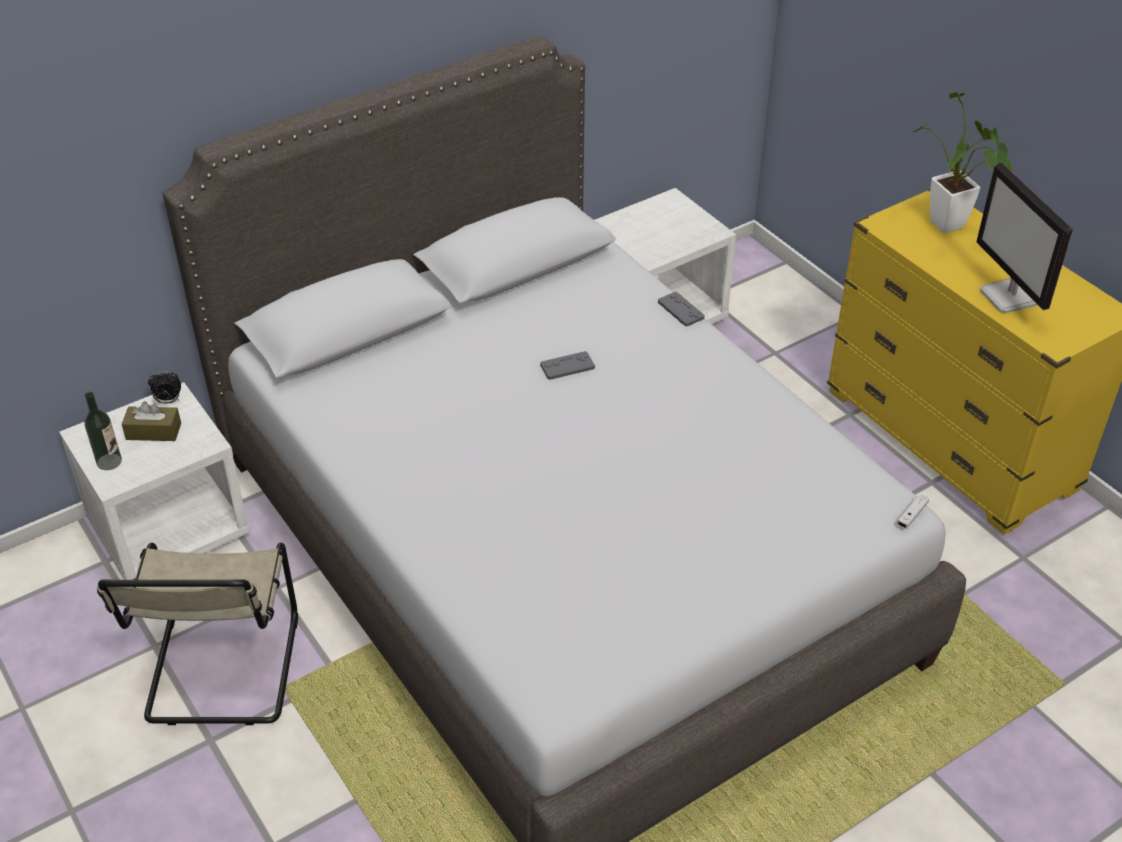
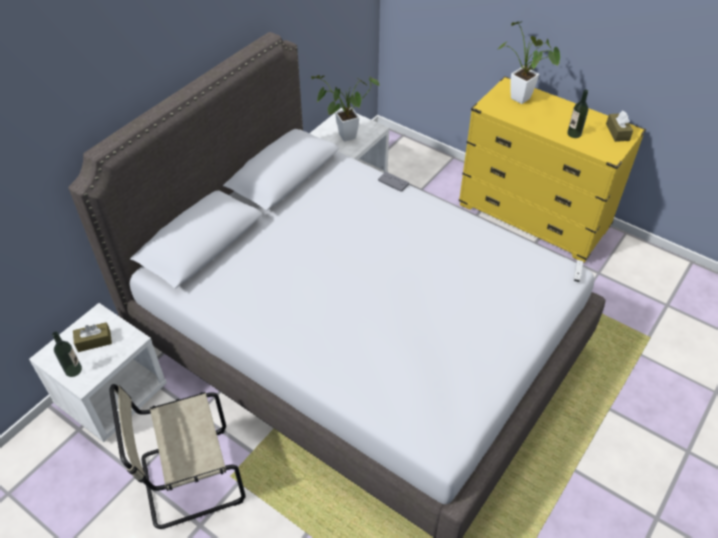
camera: 20 degrees left, 5 degrees up
beige chair [97,543,298,725] -> beige chair turned 90 degrees clockwise [109,384,245,529]
alarm clock [148,371,181,404] -> none
grey game controller [540,351,595,380] -> none
monitor [976,163,1073,313] -> bottle [567,89,588,138]
none -> potted plant [311,75,379,142]
none -> brown tissue box [606,110,633,142]

